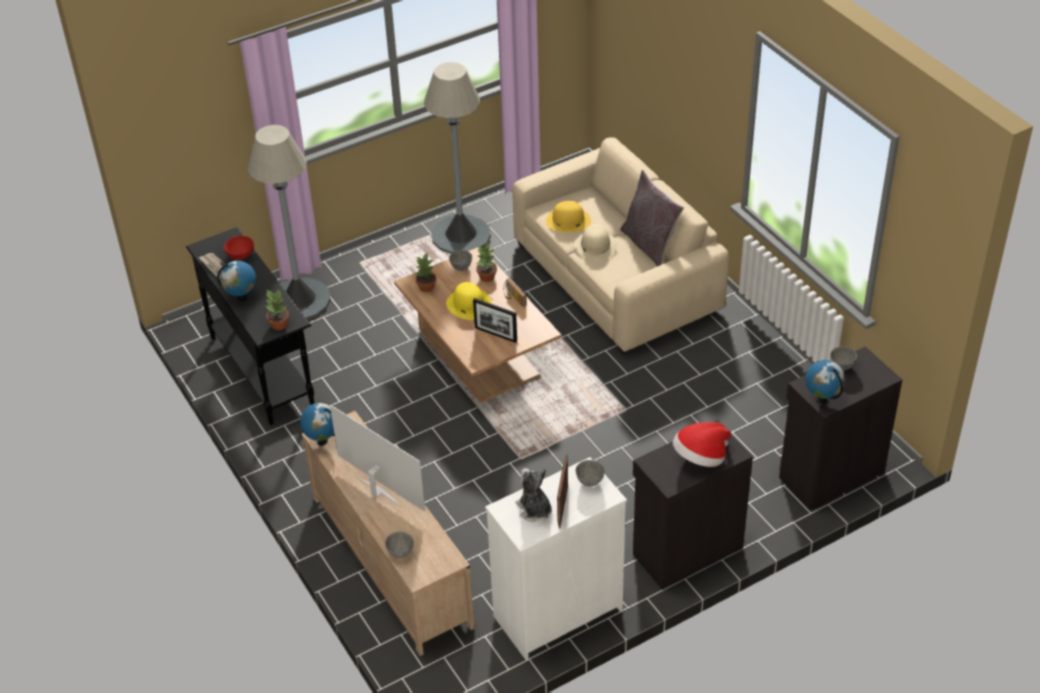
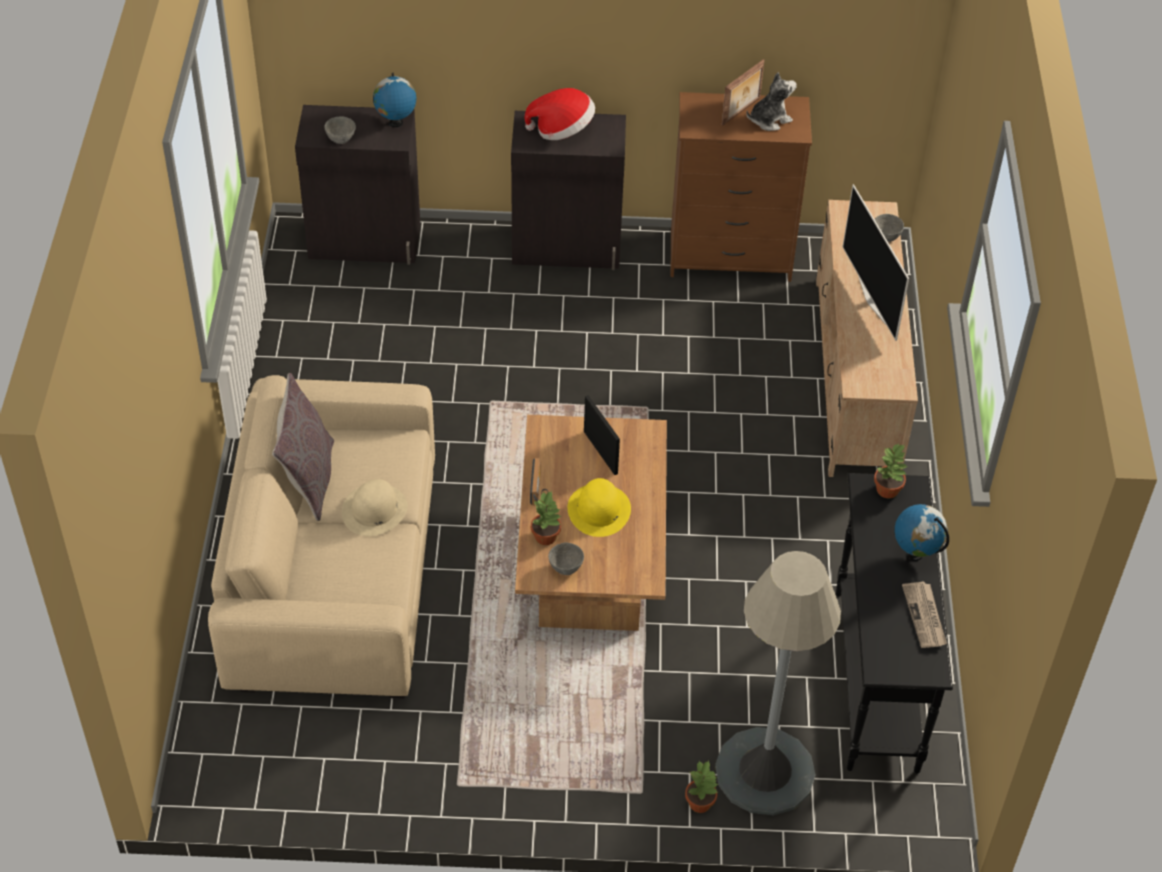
camera: 150 degrees left, 5 degrees up
red bowl [224,236,254,260] -> none
globe [300,403,335,446] -> none
potted plant [415,253,436,292] -> potted plant moved to [685,761,719,813]
grey floor lamp [424,62,491,253] -> none
white dresser [485,457,627,661] -> brown dresser [671,92,812,282]
plush toy [515,468,552,522] -> plush toy turned 120 degrees counterclockwise [746,72,797,131]
yellow hat [546,201,591,233] -> none
grey bowl [576,460,605,487] -> none

